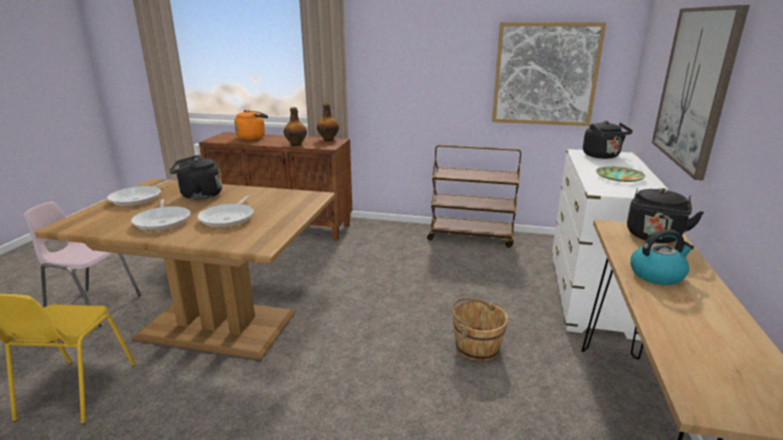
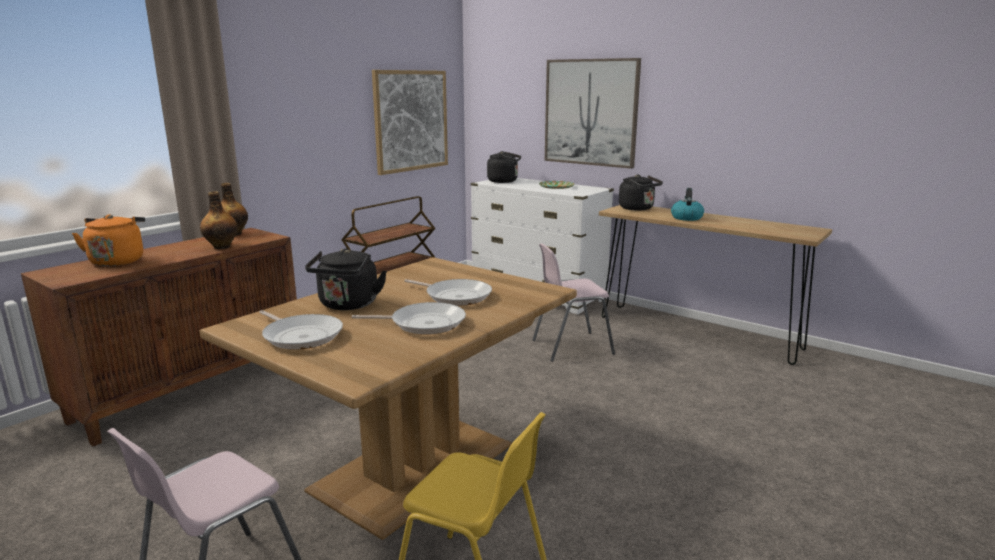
camera: 65 degrees left, 5 degrees down
brown bucket [451,297,508,361] -> pink chair [533,243,615,362]

